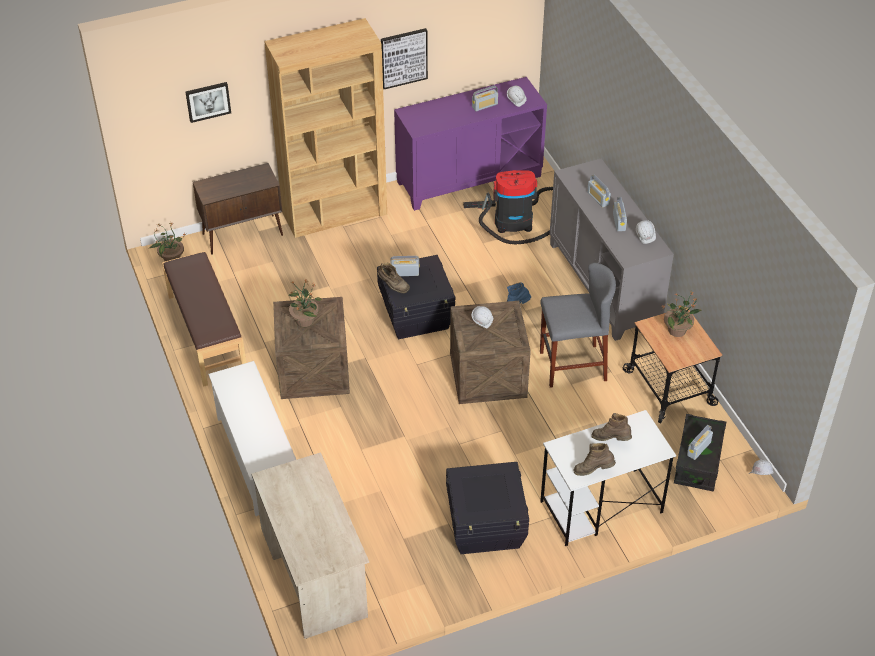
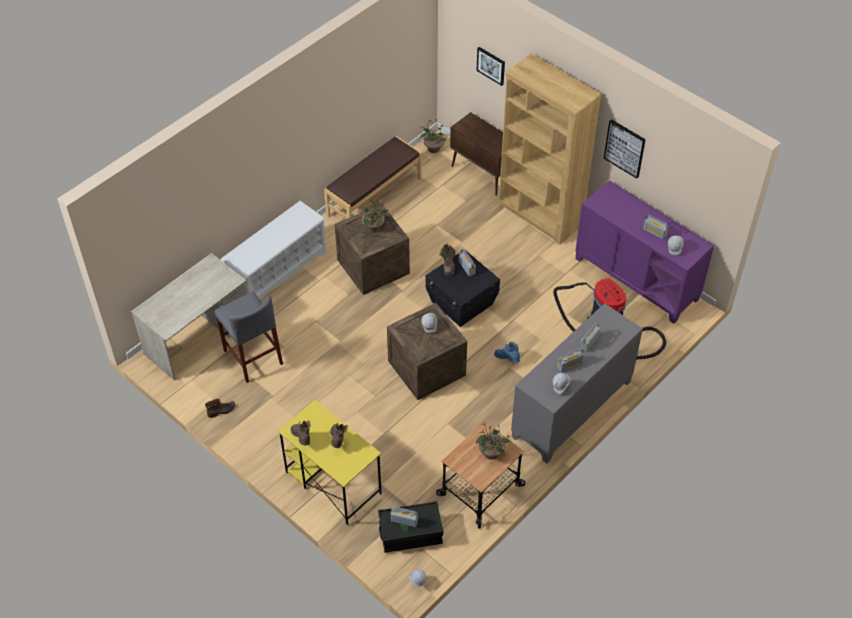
camera: 65 degrees right, 5 degrees up
black storage box [446,462,529,554] -> none
grey stool [540,263,616,388] -> grey stool moved to [215,292,283,383]
white desk [540,410,676,546] -> yellow desk [277,400,382,525]
none -> boot [205,398,235,418]

